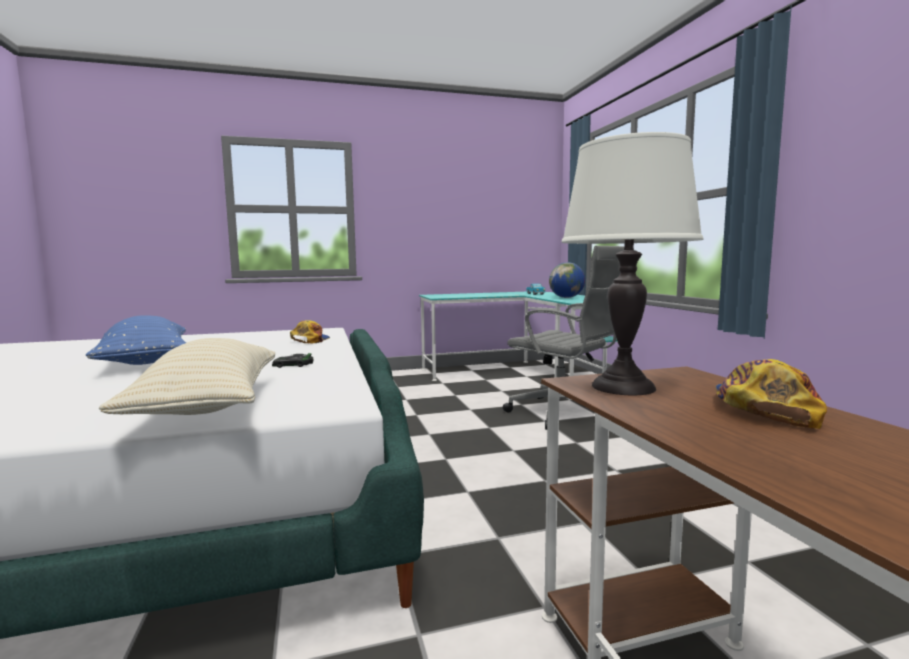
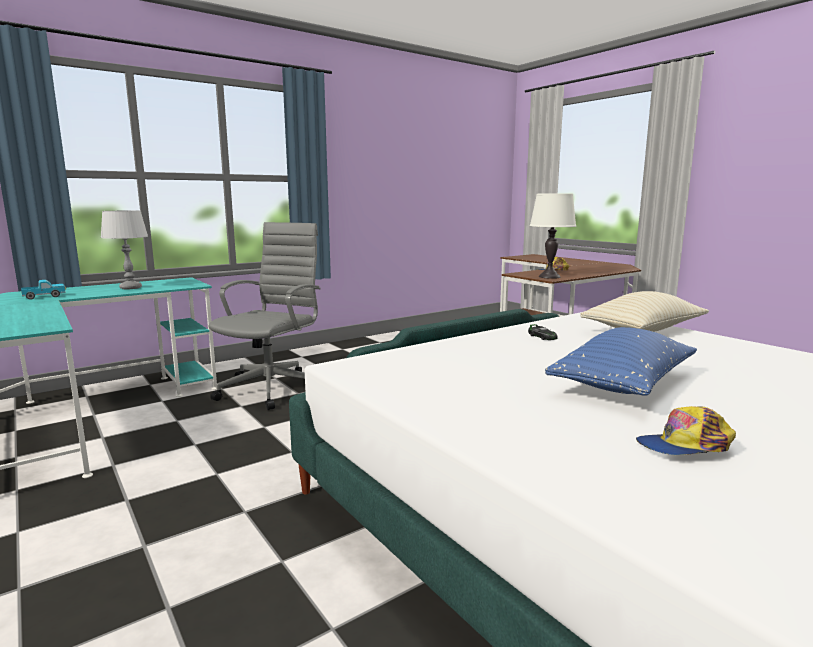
camera: 110 degrees left, 5 degrees up
cap [290,320,330,344] -> cap moved to [636,406,736,455]
globe [549,262,585,298] -> grey table lamp [101,210,148,289]

